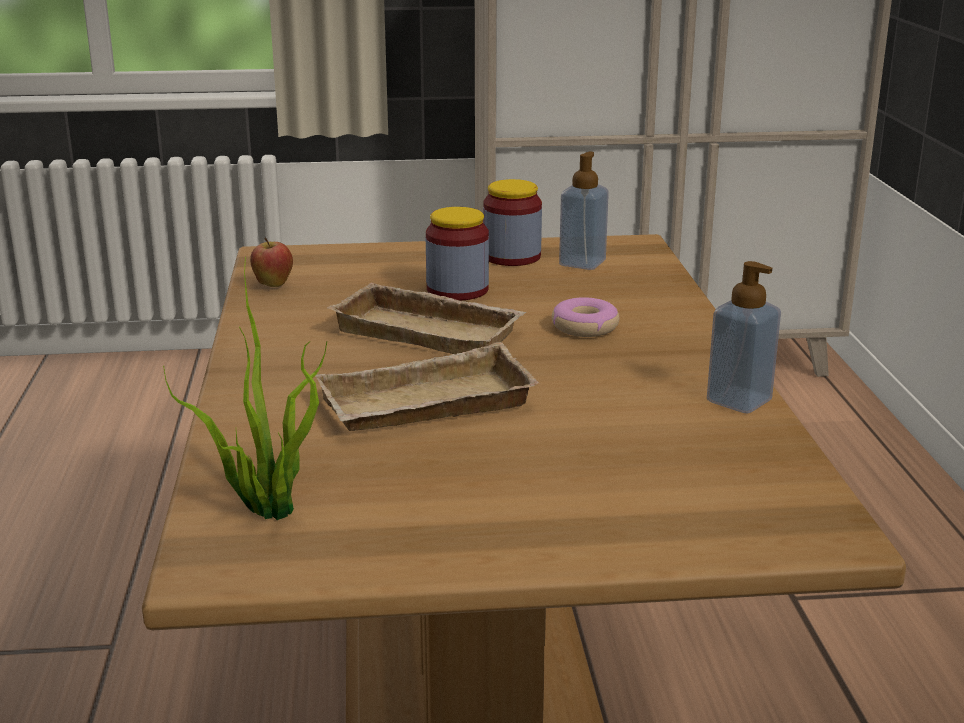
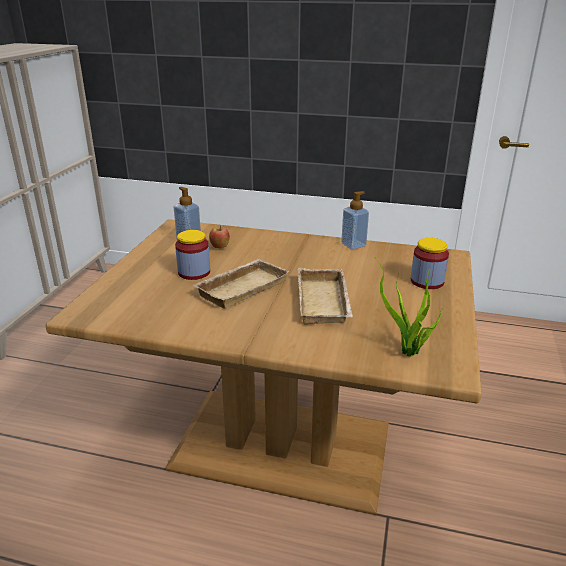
camera: 70 degrees left, 5 degrees up
apple [250,237,293,287] -> apple moved to [209,226,230,248]
jar [483,179,542,266] -> jar moved to [411,238,449,289]
donut [552,297,619,337] -> none

